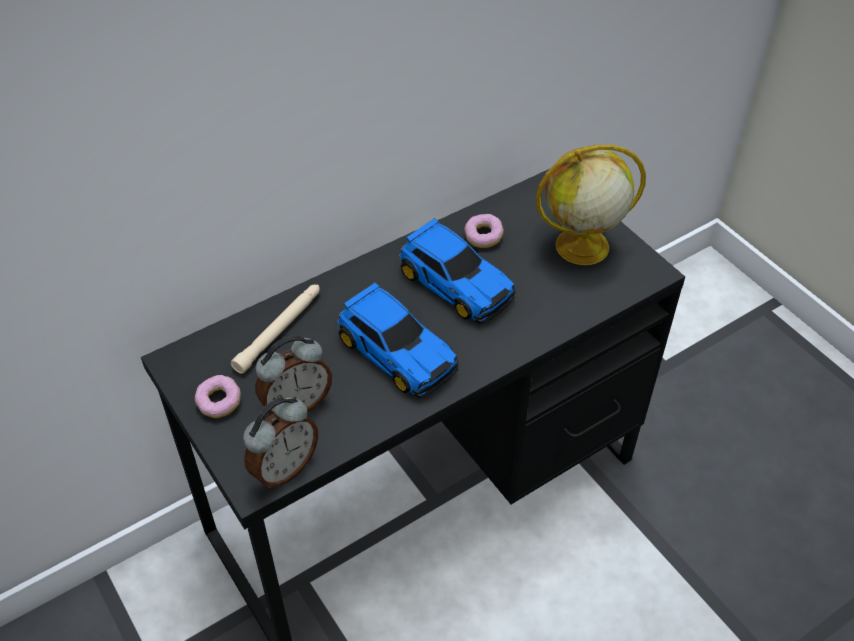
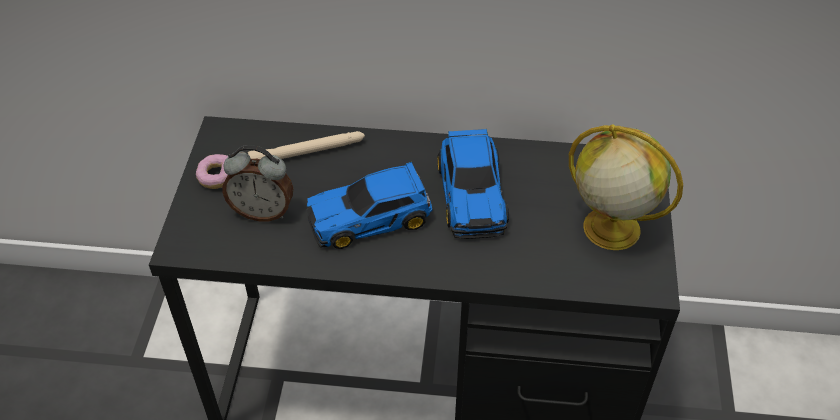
camera: 40 degrees right, 0 degrees up
alarm clock [243,397,318,488] -> none
toy car [338,282,459,398] -> toy car turned 75 degrees clockwise [307,162,433,249]
donut [464,214,504,248] -> none

